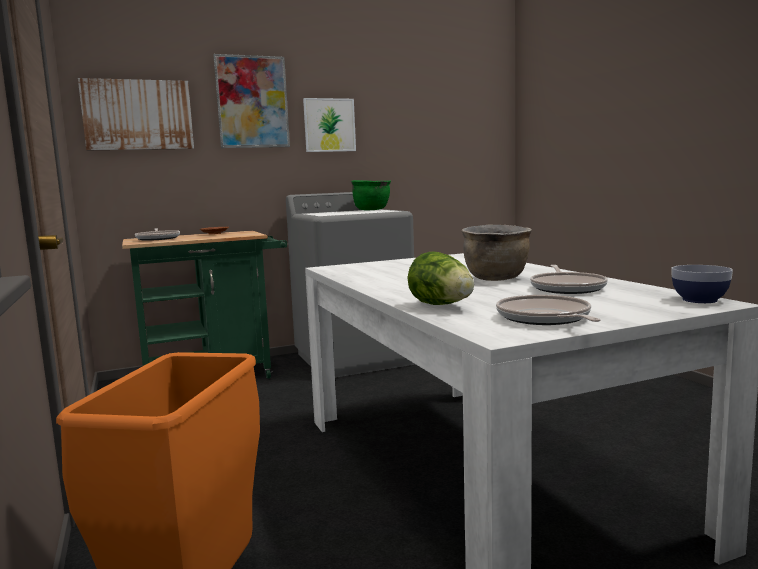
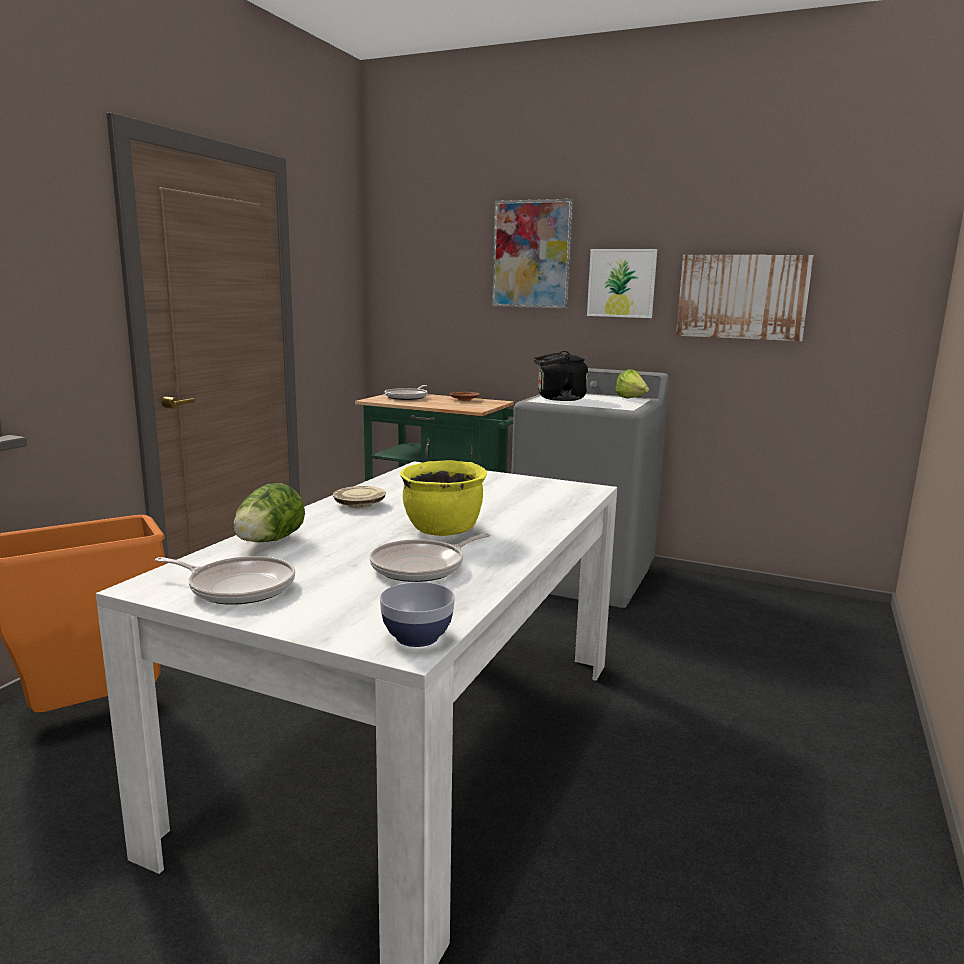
camera: 45 degrees right, 5 degrees up
picture [78,78,194,150] -> picture moved to [676,255,814,341]
green cooking pot [351,180,391,210] -> lettuce [615,369,649,399]
brown cooking pot [462,225,532,281] -> yellow cooking pot [400,460,487,536]
frying pan [496,295,601,325] -> frying pan turned 75 degrees clockwise [155,556,295,605]
none -> beige plate [333,486,386,508]
none -> black kettle [534,351,588,401]

